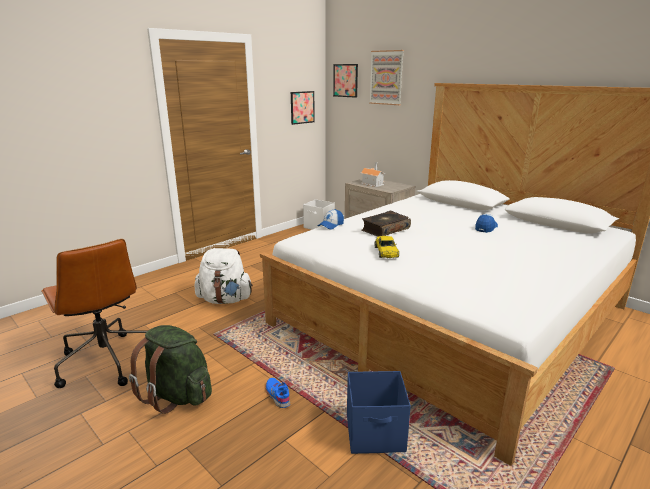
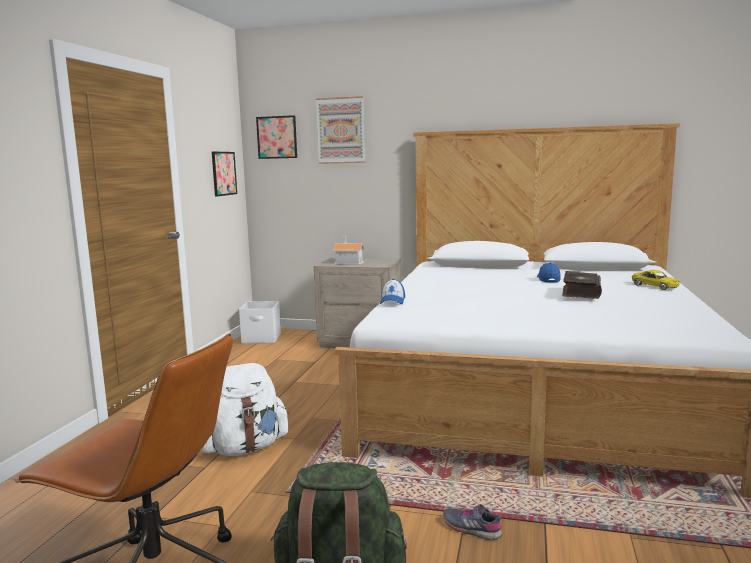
camera: 30 degrees left, 10 degrees down
blue shoe [265,378,290,408] -> grey shoe [443,504,502,540]
blue storage box [347,371,411,454] -> none
book [362,211,411,237] -> book moved to [562,271,602,299]
yellow toy car [375,236,399,258] -> yellow toy car moved to [632,270,680,290]

